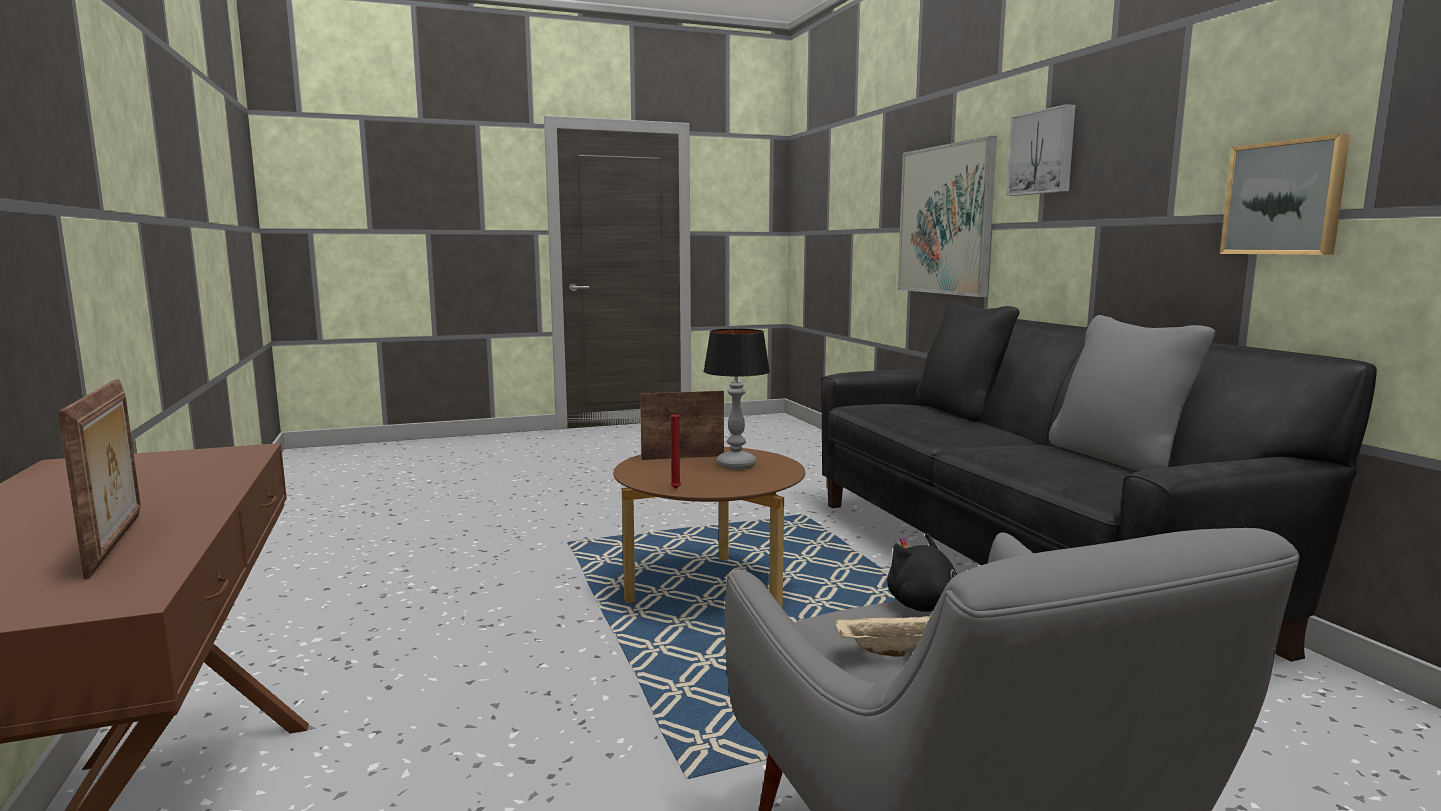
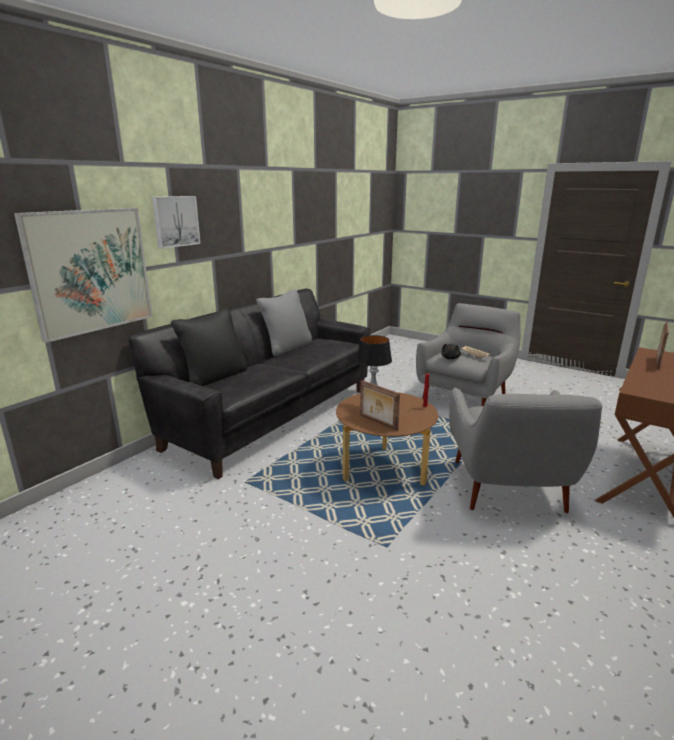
camera: 125 degrees left, 10 degrees up
picture [1220,134,1350,255] -> none
none -> grey armchair [449,388,602,513]

